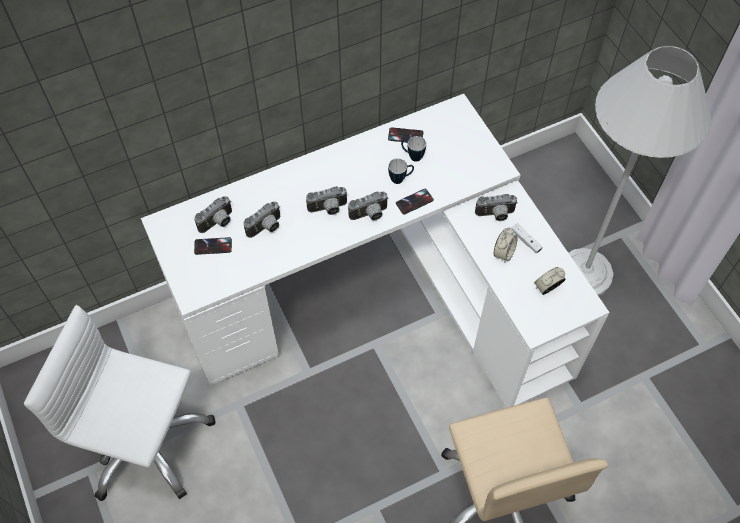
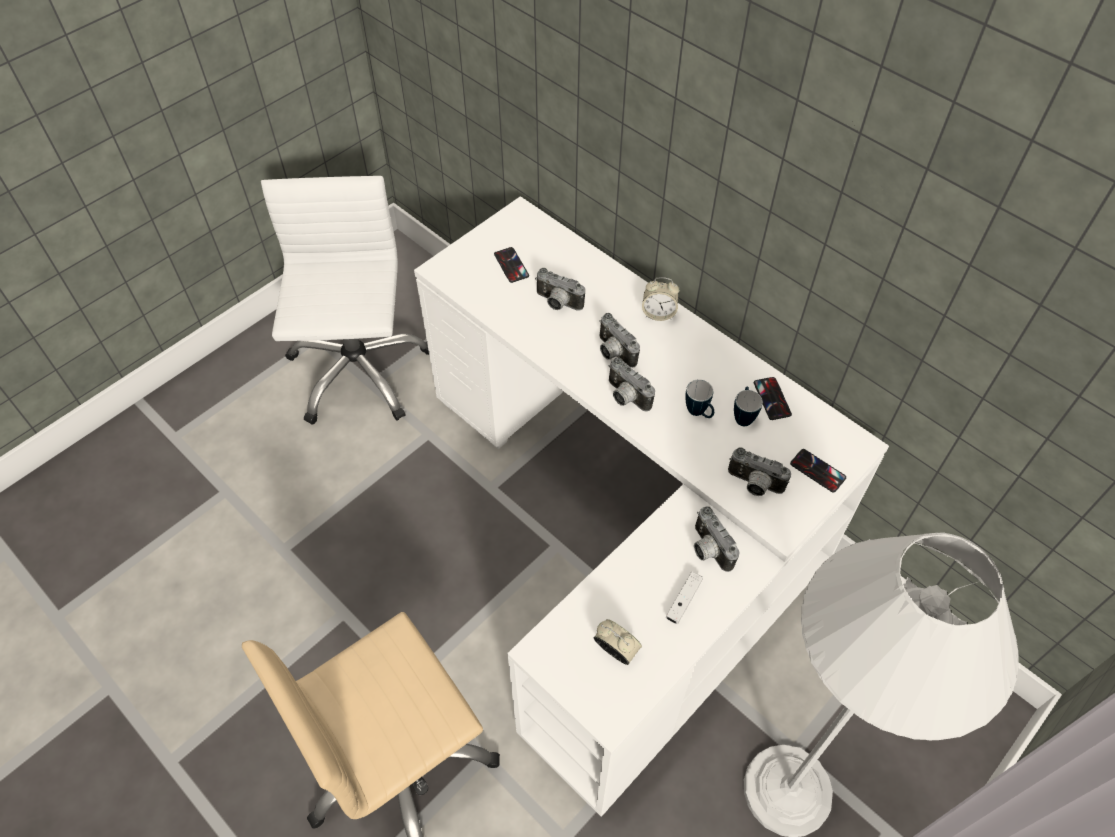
camera: 70 degrees right, 5 degrees down
camera [194,196,232,233] -> camera moved to [728,447,791,496]
phone [396,189,434,215] -> phone moved to [790,449,846,493]
alarm clock [494,228,518,262] -> alarm clock moved to [642,277,679,321]

